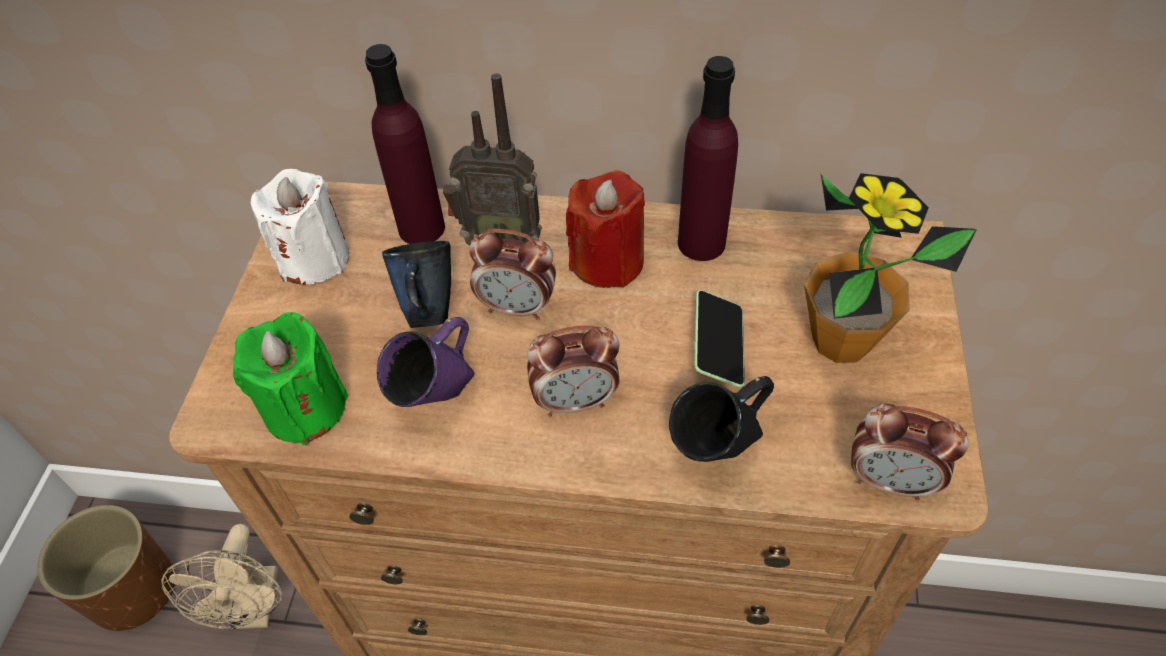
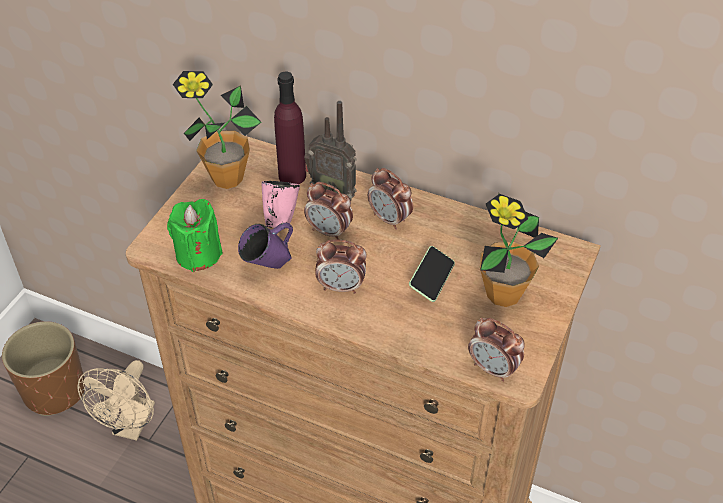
camera: 15 degrees right, 5 degrees down
white candle [251,169,349,284] -> potted plant [173,71,261,189]
blue mug [382,241,451,328] -> pink mug [261,181,300,228]
red candle [566,170,645,288] -> alarm clock [368,168,413,230]
black mug [669,376,774,462] -> none
purple bottle [678,56,738,261] -> none

